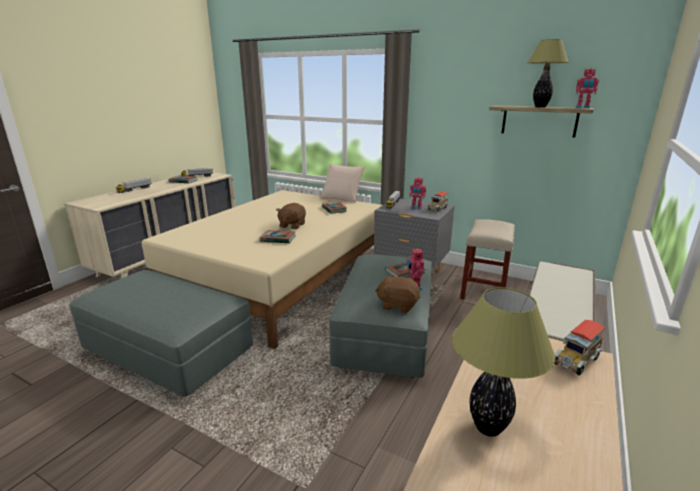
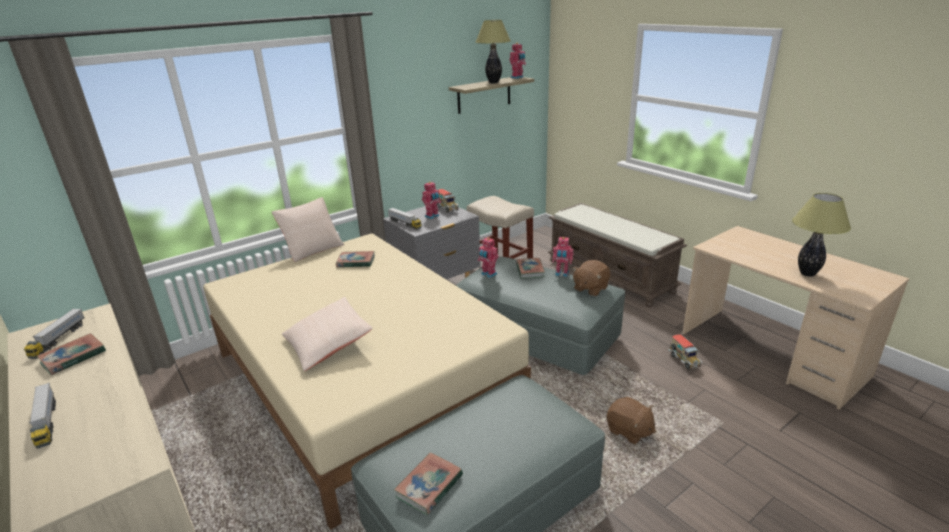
camera: 65 degrees left, 5 degrees up
book [259,230,296,243] -> book moved to [394,452,463,515]
brown plush toy [276,203,306,229] -> brown plush toy moved to [607,397,656,445]
toy truck [555,320,605,375] -> toy truck moved to [668,334,703,370]
none -> beige pillow [282,297,373,371]
none -> toy robot [478,237,499,278]

